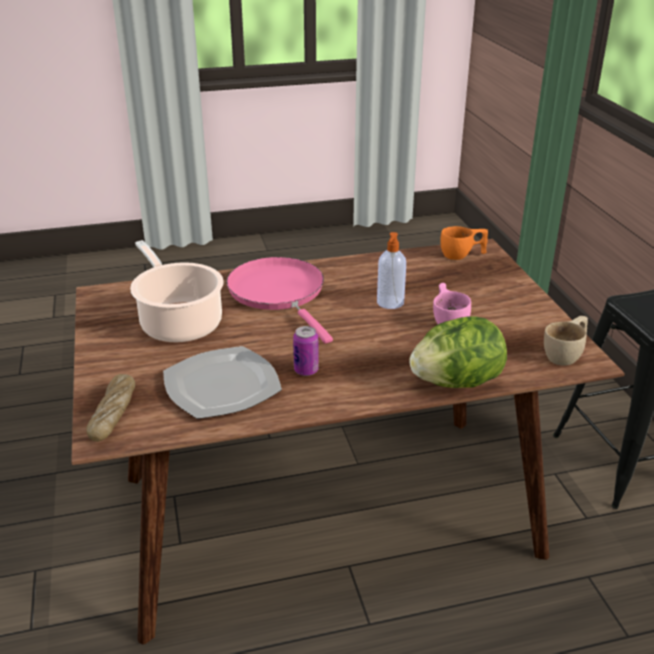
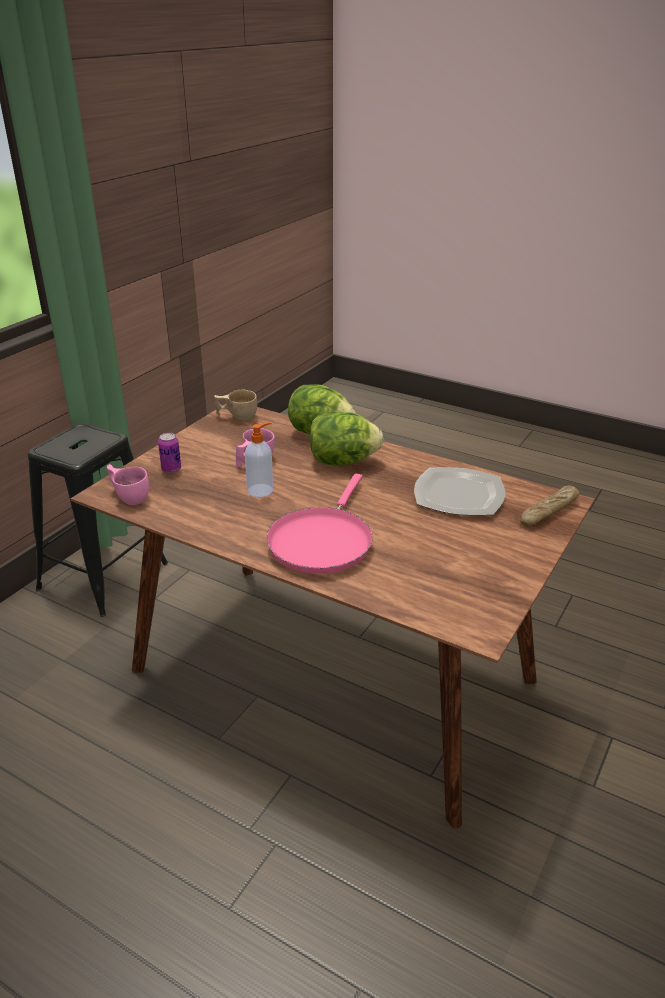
camera: 135 degrees left, 0 degrees up
cooking pot [130,240,224,343] -> none
can [293,326,319,376] -> can moved to [158,433,181,473]
orange cup [440,226,488,260] -> pink cup [107,464,149,505]
none -> lettuce [310,411,383,466]

